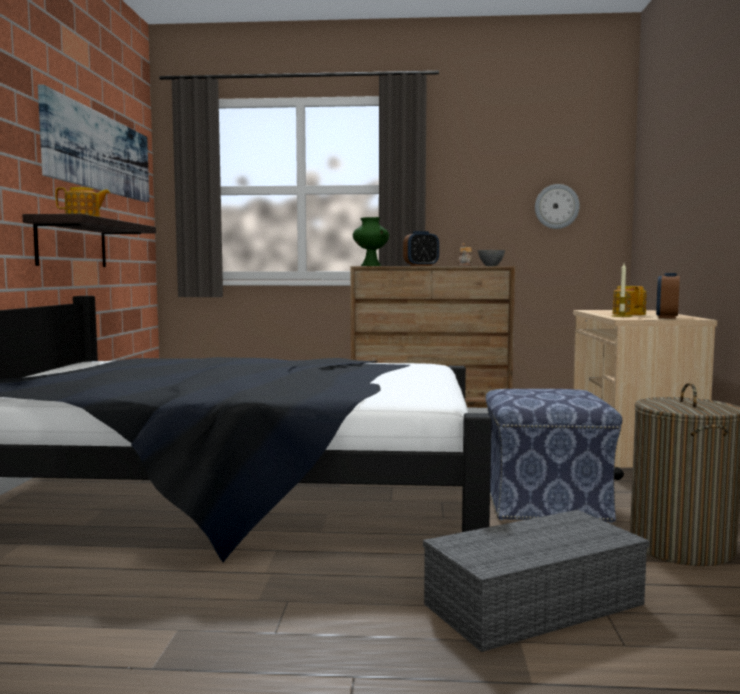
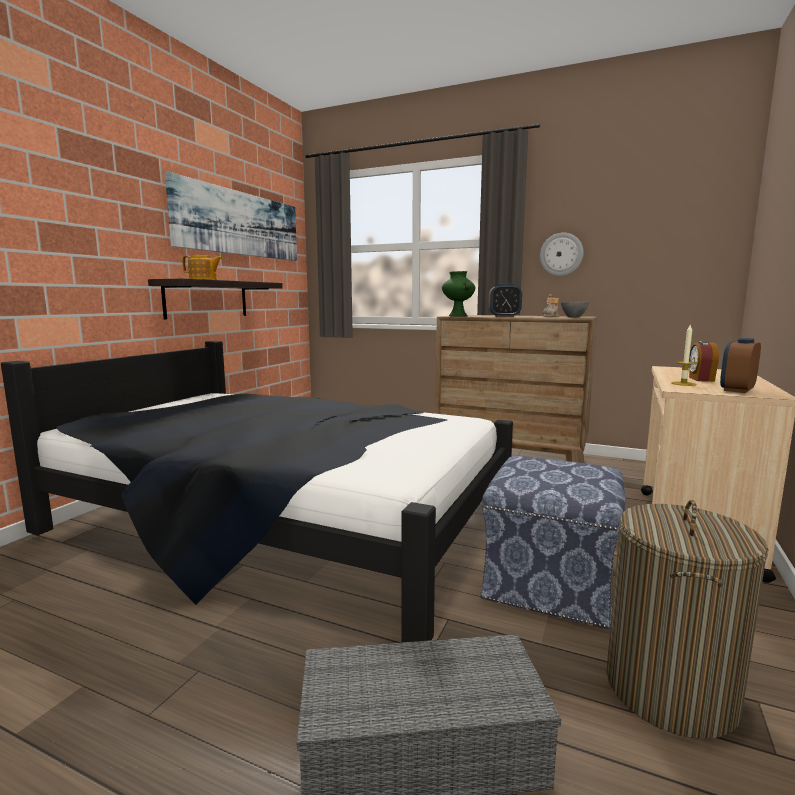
camera: 20 degrees right, 5 degrees up
wall clock [535,184,580,229] -> wall clock moved to [540,233,584,276]
teapot [612,286,647,315] -> alarm clock [689,341,719,382]

